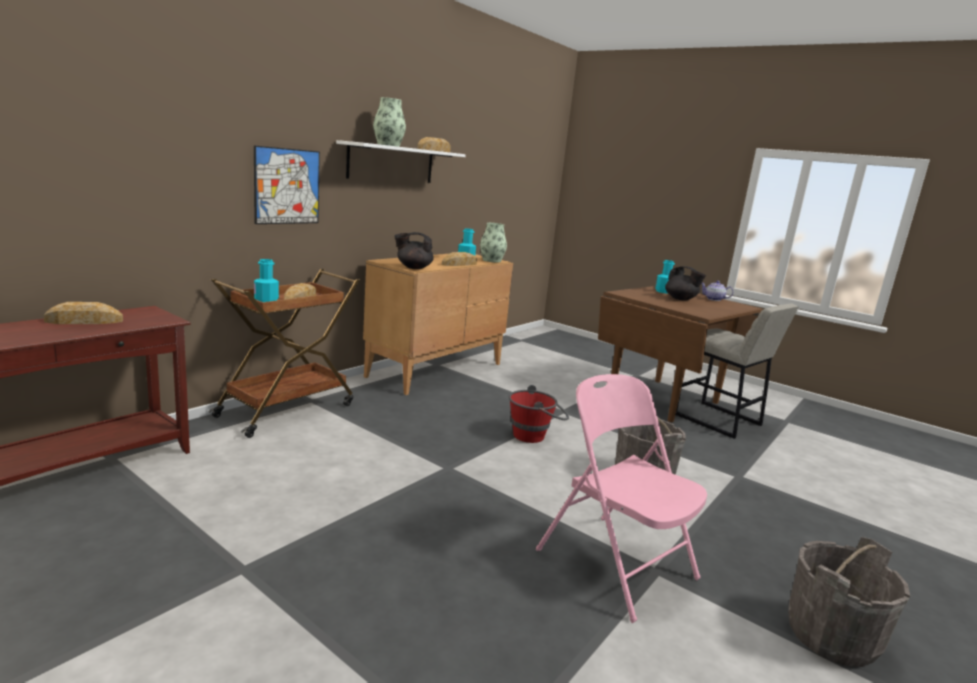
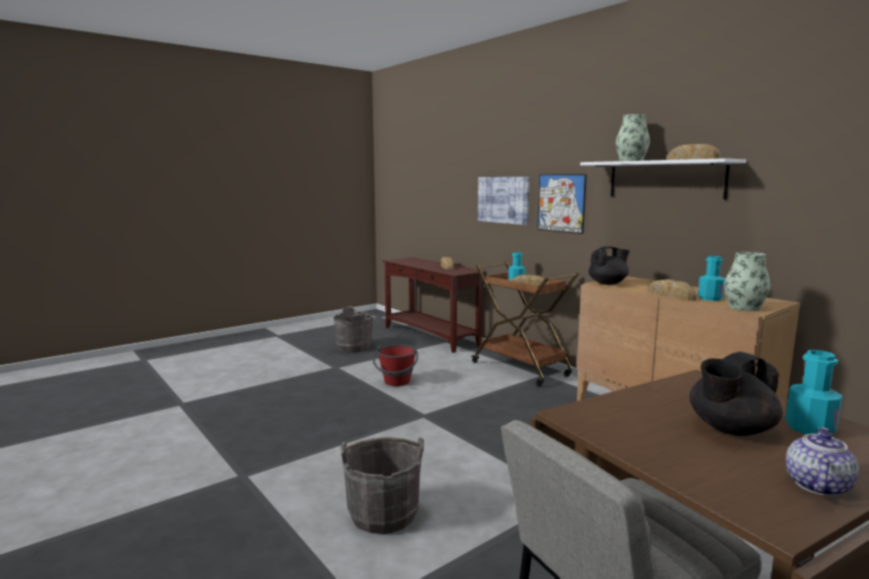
camera: 105 degrees right, 5 degrees down
black teapot [394,232,434,269] -> black teapot turned 60 degrees clockwise [589,246,630,285]
red bucket [509,385,569,443] -> red bucket moved to [373,345,418,386]
pink chair [536,374,707,623] -> none
grey bucket [788,537,910,667] -> grey bucket moved to [333,306,373,352]
none -> picture [478,177,530,225]

